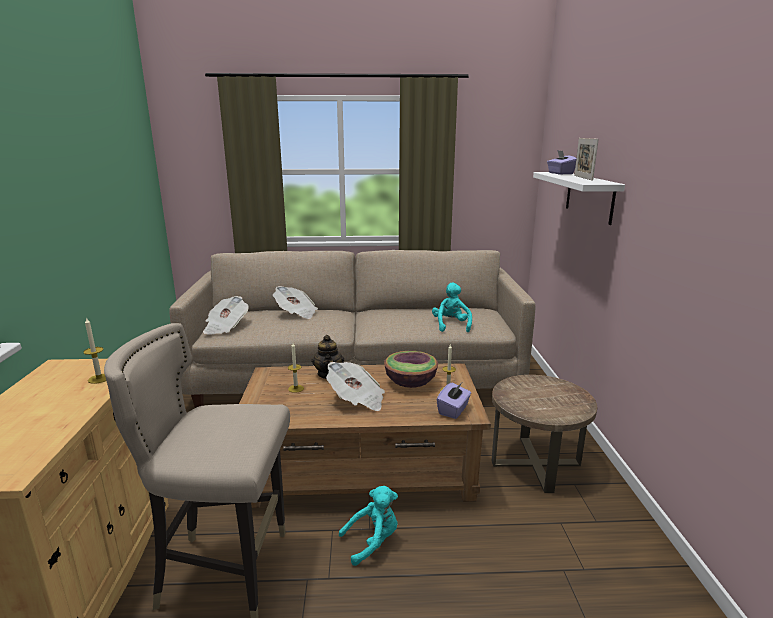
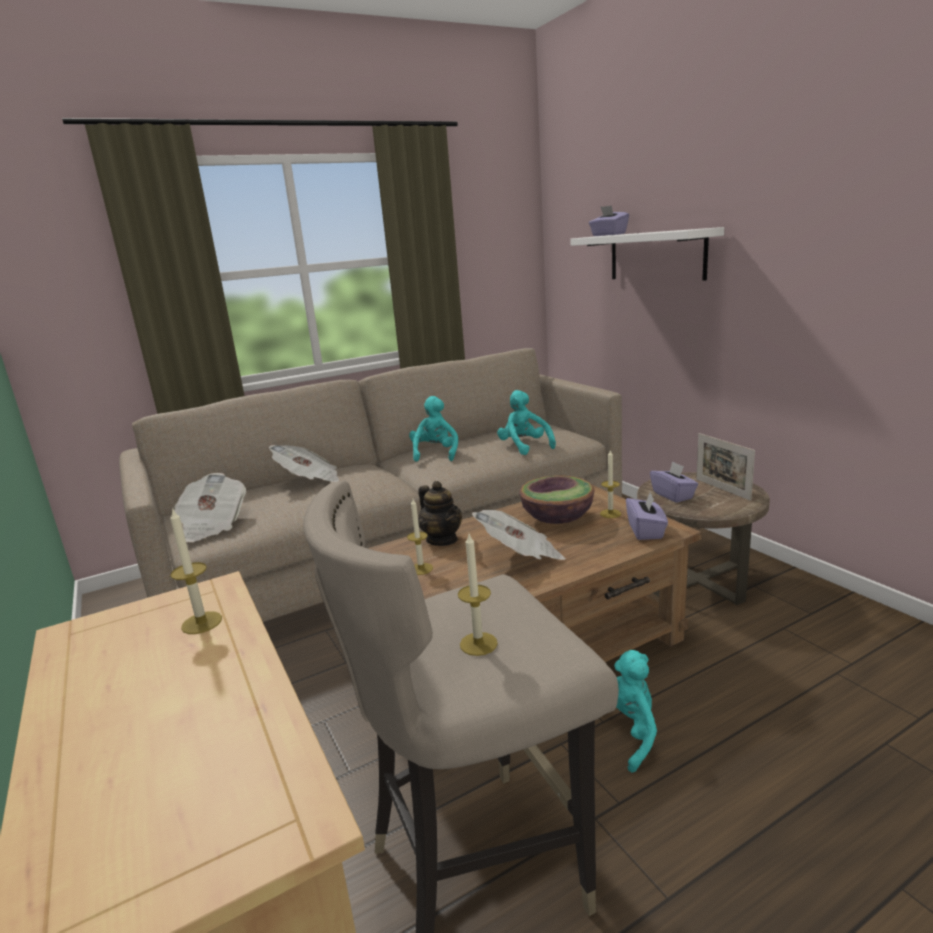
camera: 25 degrees left, 0 degrees up
picture frame [574,138,599,181] -> picture frame moved to [696,433,755,501]
none -> turquoise plush toy [409,396,458,462]
none -> candle [458,534,498,656]
none -> purple tissue box [650,461,698,503]

